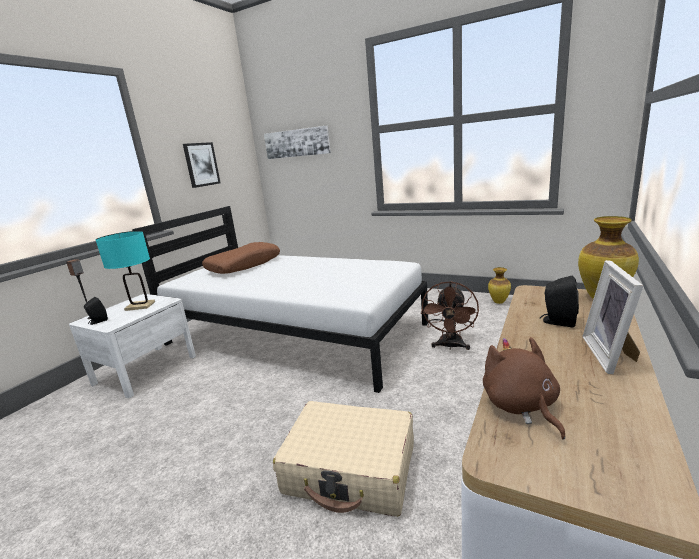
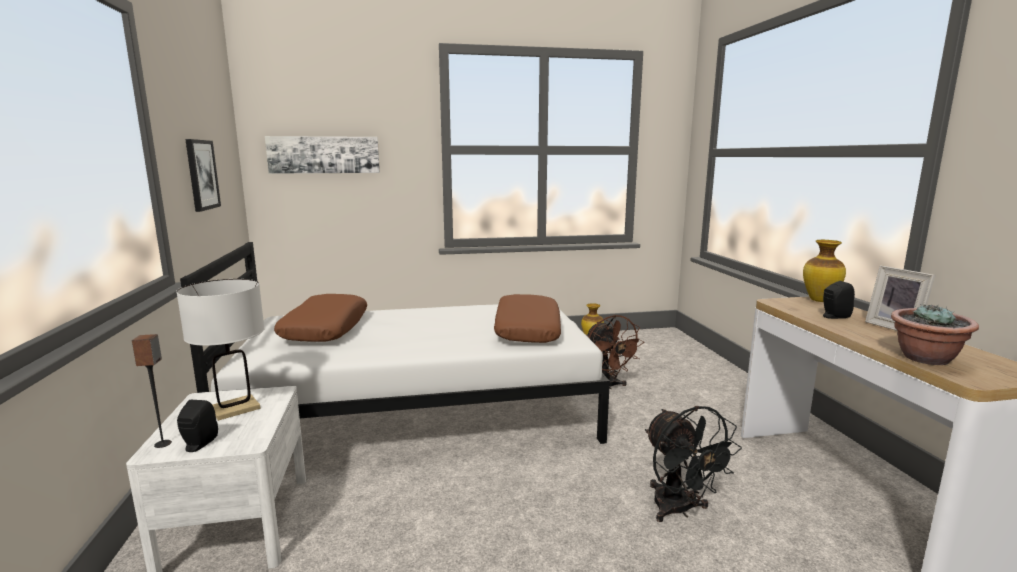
camera: 40 degrees left, 5 degrees down
turquoise table lamp [96,231,155,311] -> white table lamp [176,279,265,421]
beige suitcase [273,401,414,517] -> black fan [645,406,742,522]
brown plush toy [483,337,565,440] -> potted plant [891,304,979,365]
none -> brown pillow [494,294,561,343]

